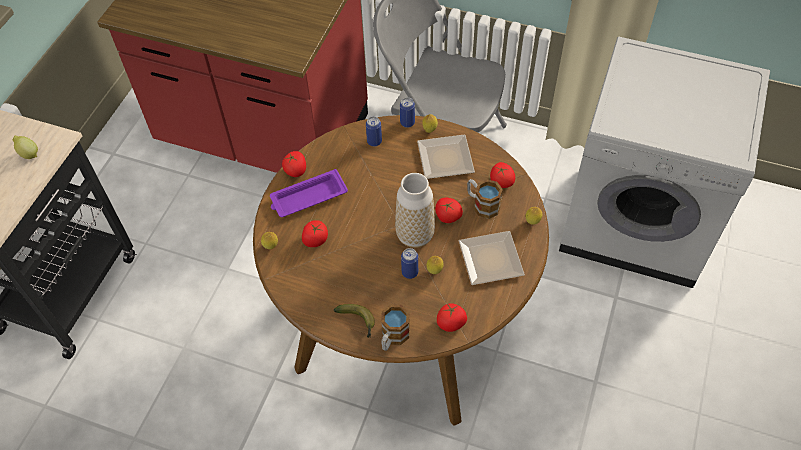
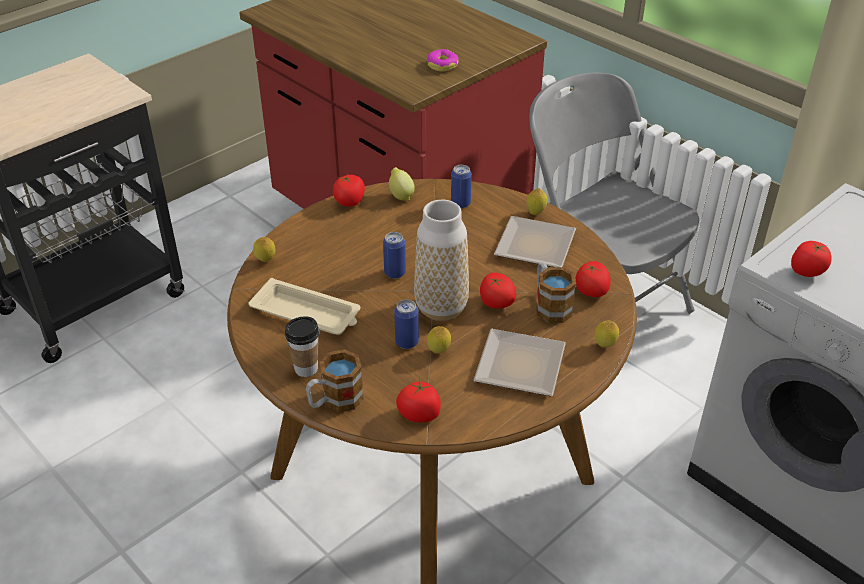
camera: 25 degrees right, 15 degrees down
lemon [13,136,38,159] -> lemon moved to [389,167,415,201]
purple tray [270,169,348,217] -> none
tomato [302,220,328,247] -> tomato moved to [791,241,832,277]
banana [334,304,375,338] -> cup [285,317,319,377]
can [400,97,415,128] -> can moved to [383,232,406,279]
none -> beige tray [248,278,360,335]
none -> donut [427,49,459,71]

